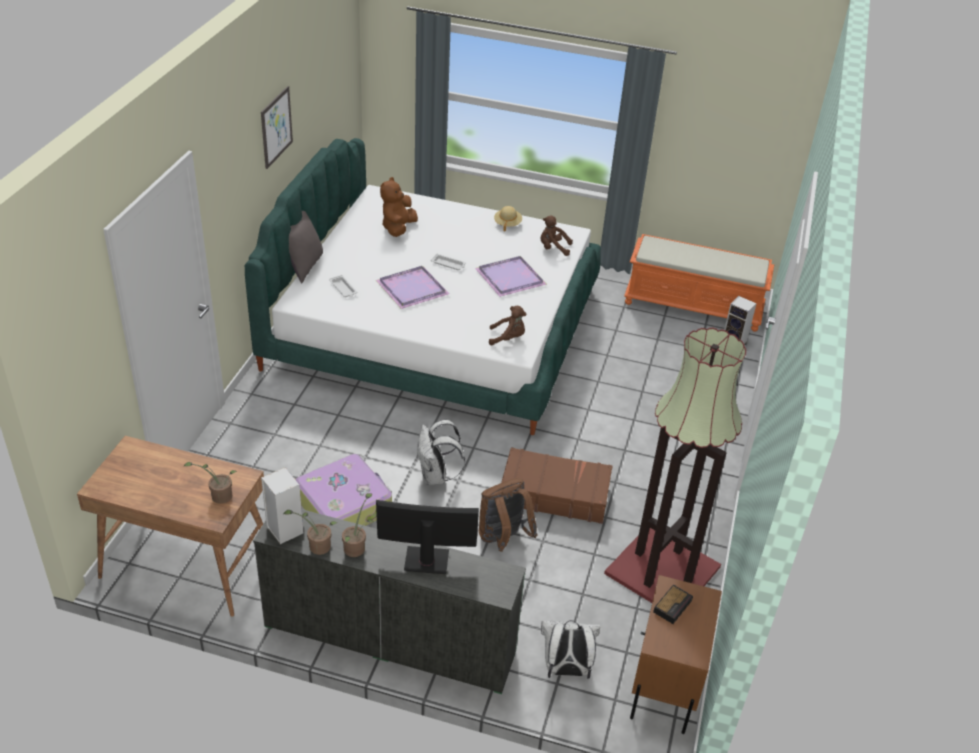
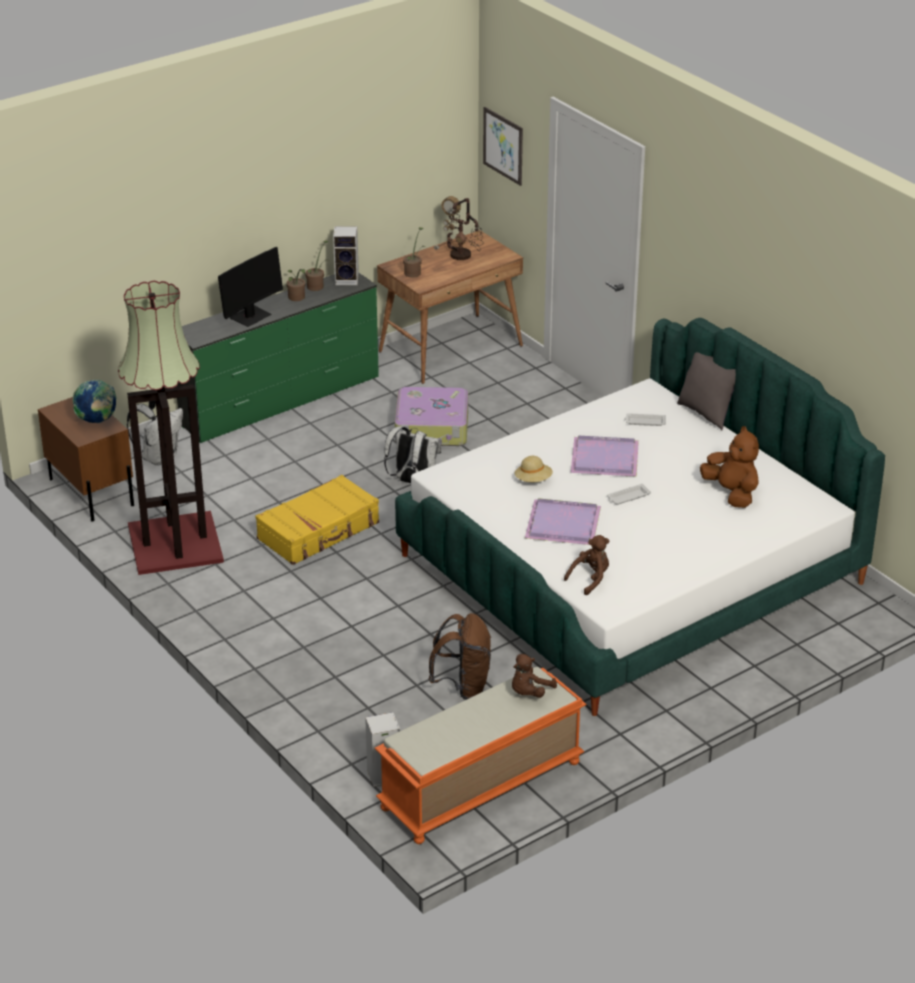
camera: 130 degrees right, 5 degrees down
picture [261,86,293,169] -> picture moved to [483,107,523,186]
brown backpack [479,478,538,552] -> brown backpack moved to [428,613,491,700]
brown plush toy [489,306,526,346] -> brown plush toy moved to [512,654,557,698]
beige hat [494,206,522,231] -> beige hat moved to [515,456,553,482]
brown suitcase [501,447,613,524] -> yellow suitcase [256,475,379,565]
alarm clock [653,585,693,624] -> globe [73,380,117,423]
none -> table lamp [434,196,483,260]

